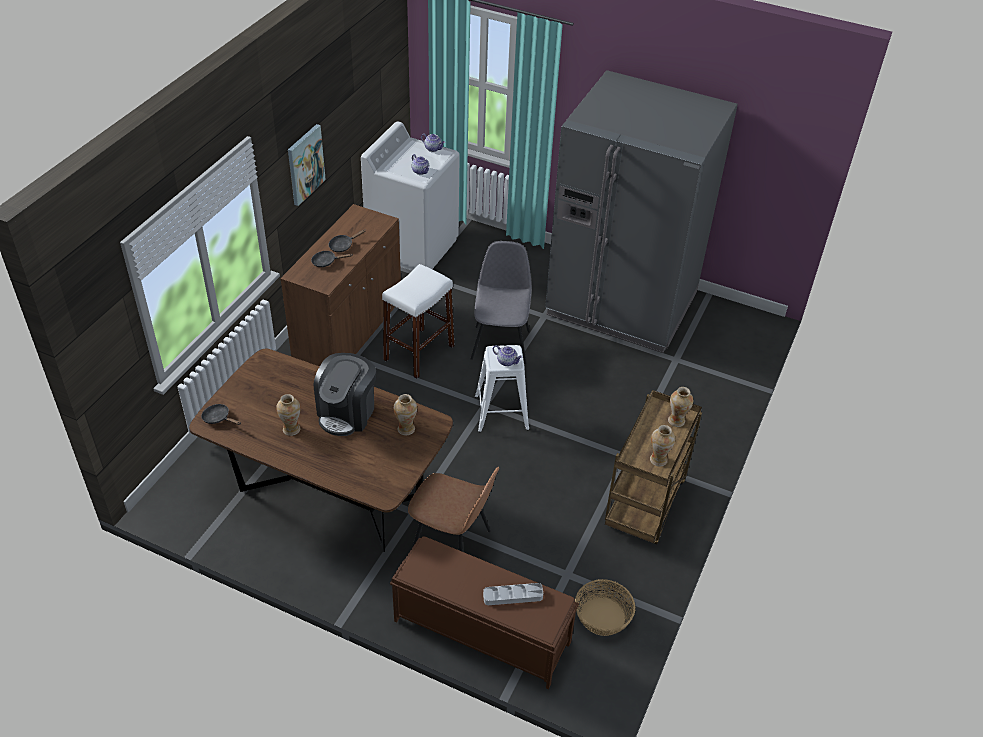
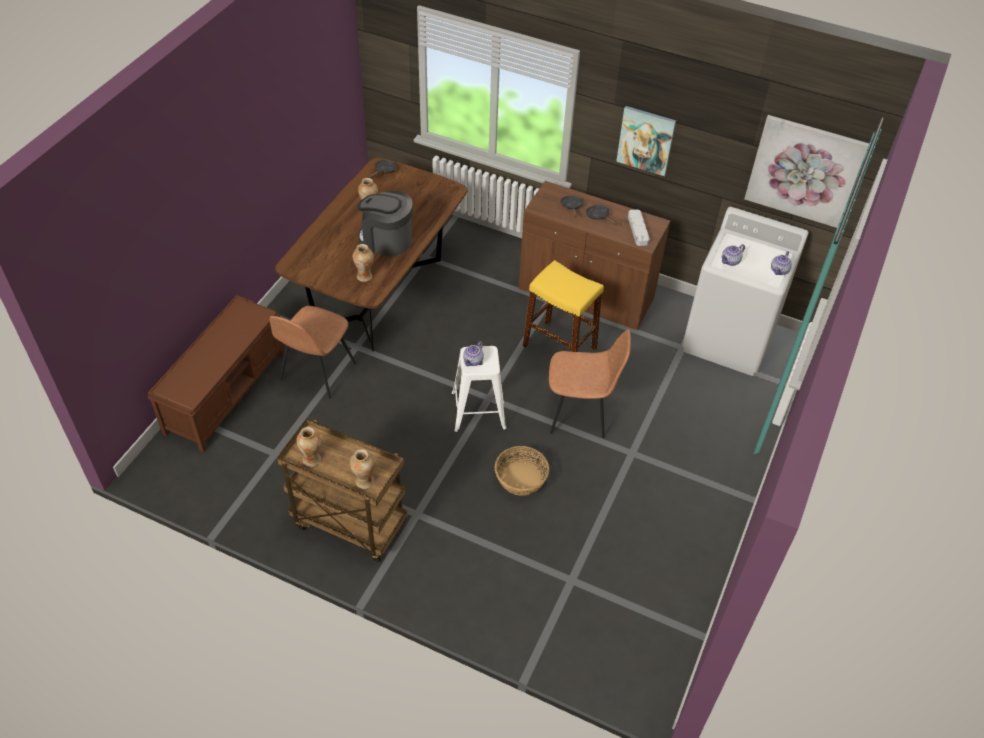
camera: 90 degrees right, 5 degrees up
white stool [382,264,455,379] -> yellow stool [523,260,604,352]
grey chair [471,241,532,364] -> brown chair [549,329,631,438]
grey tray [483,583,543,605] -> grey tray moved to [628,210,650,246]
grey fridge [545,70,738,353] -> none
basket [575,579,635,636] -> basket moved to [495,446,549,496]
none -> picture [744,115,869,228]

